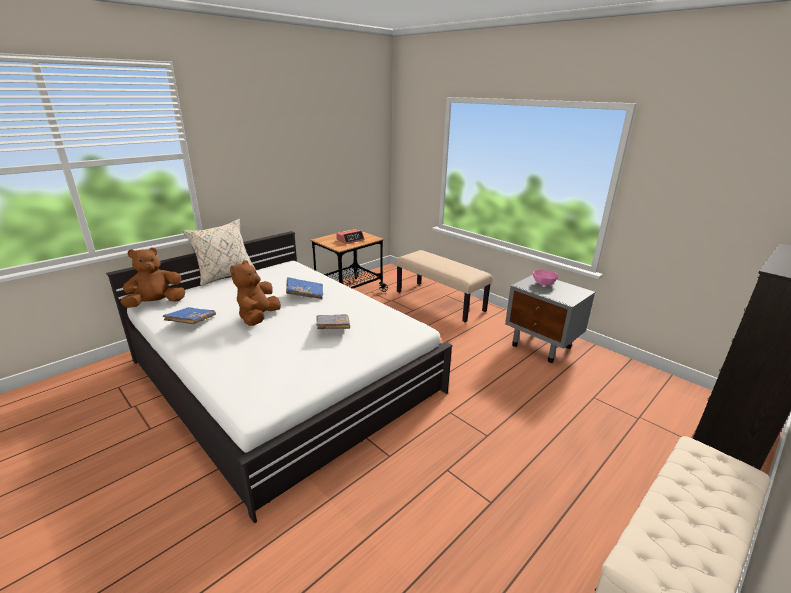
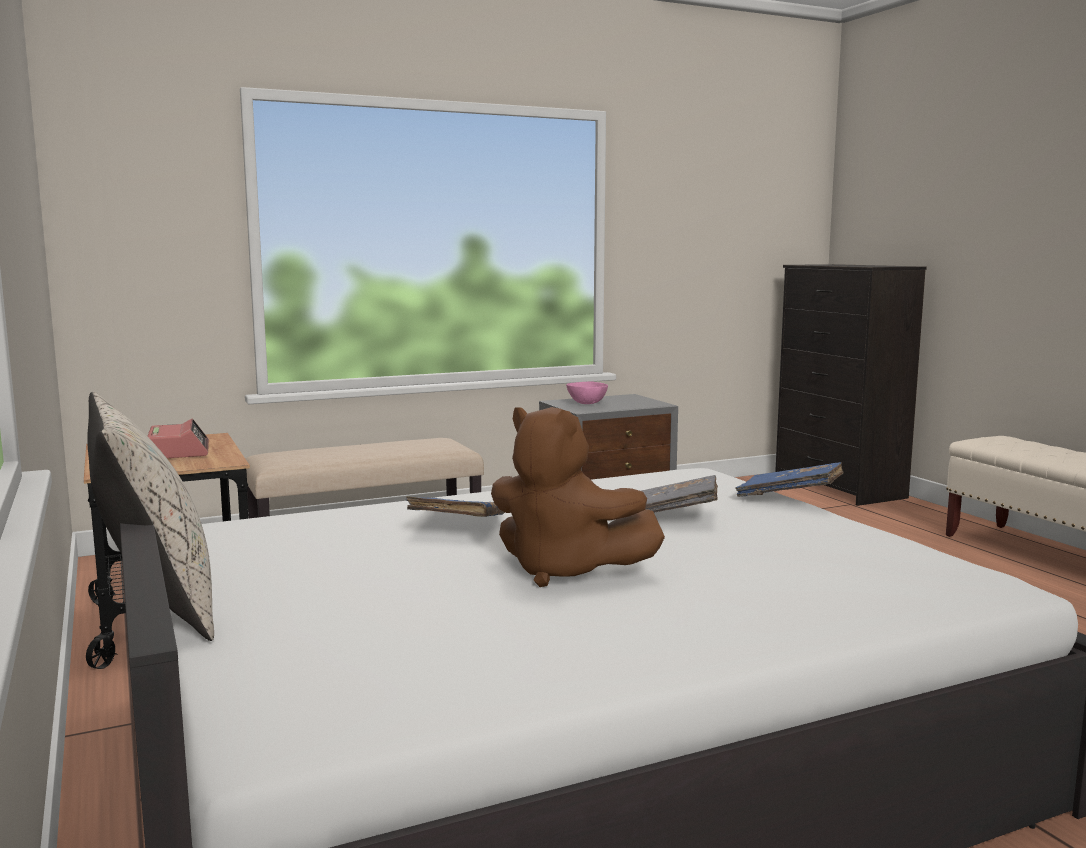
camera: 70 degrees left, 15 degrees down
brown plush toy [120,247,185,308] -> none
blue book [163,307,216,324] -> blue book moved to [736,462,844,497]

